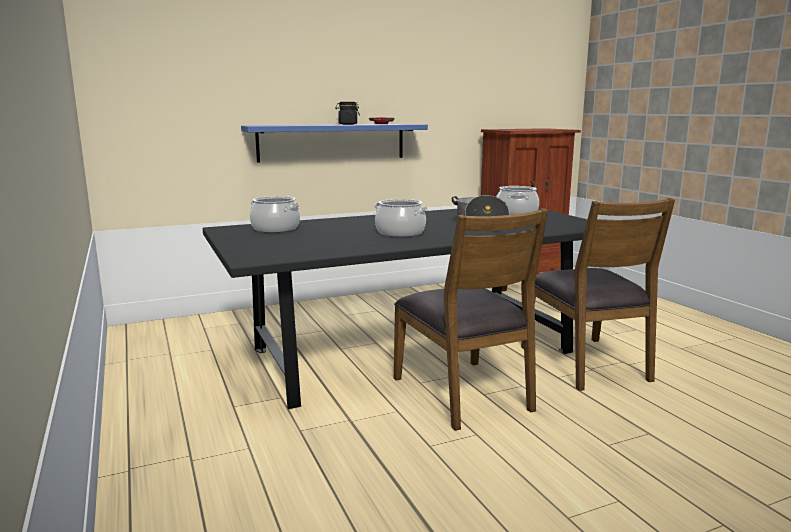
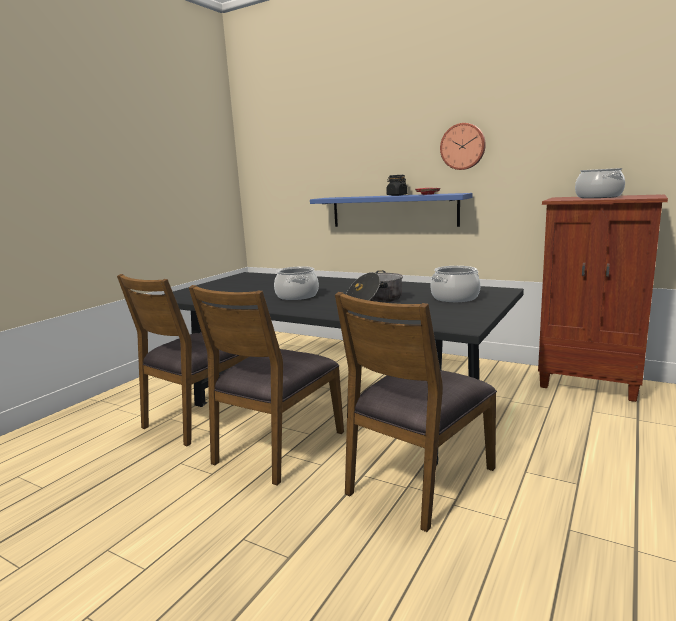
camera: 55 degrees right, 0 degrees up
cooking pot [250,196,300,233] -> cooking pot moved to [575,168,625,198]
none -> brown chair [117,274,249,446]
none -> wall clock [440,123,486,170]

